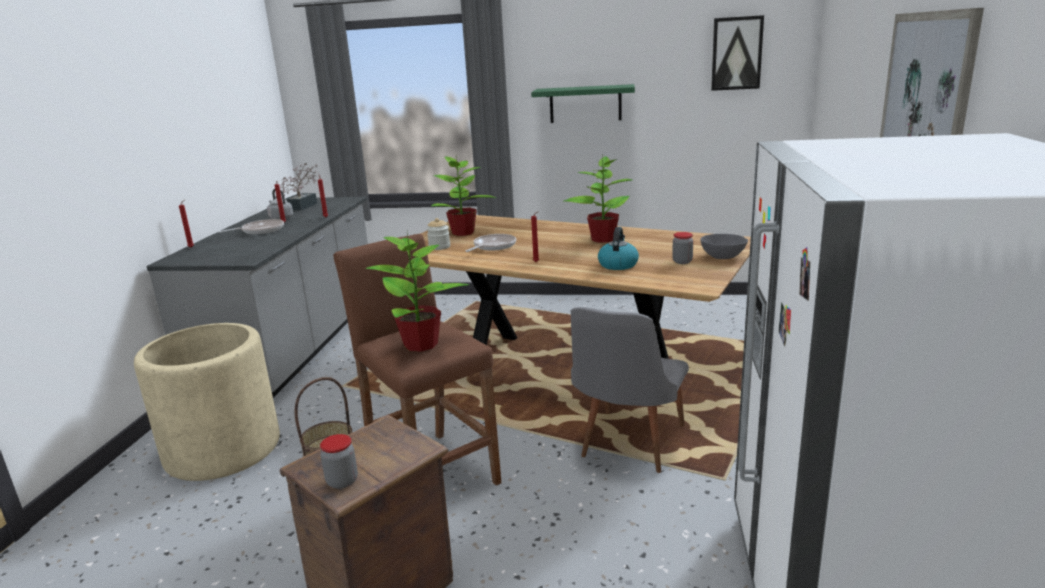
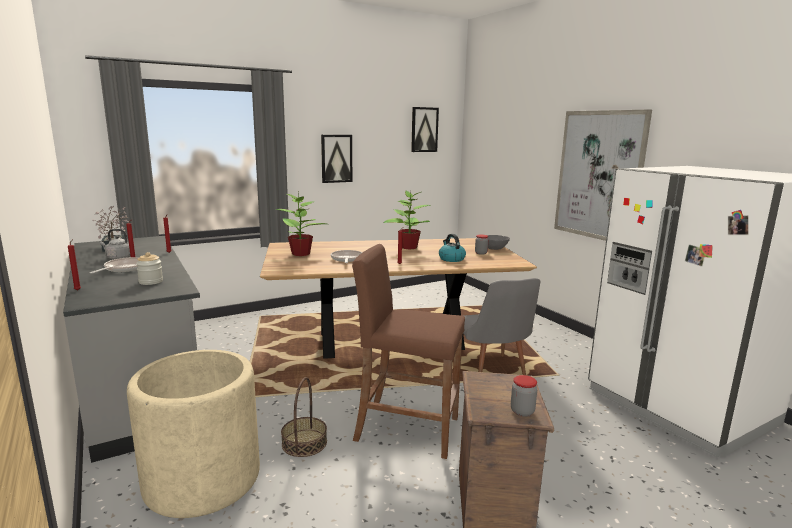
camera: 40 degrees left, 5 degrees down
potted plant [366,231,469,352] -> none
jar [427,218,450,250] -> jar moved to [136,252,163,285]
green shelf [531,84,635,123] -> picture [321,135,352,183]

